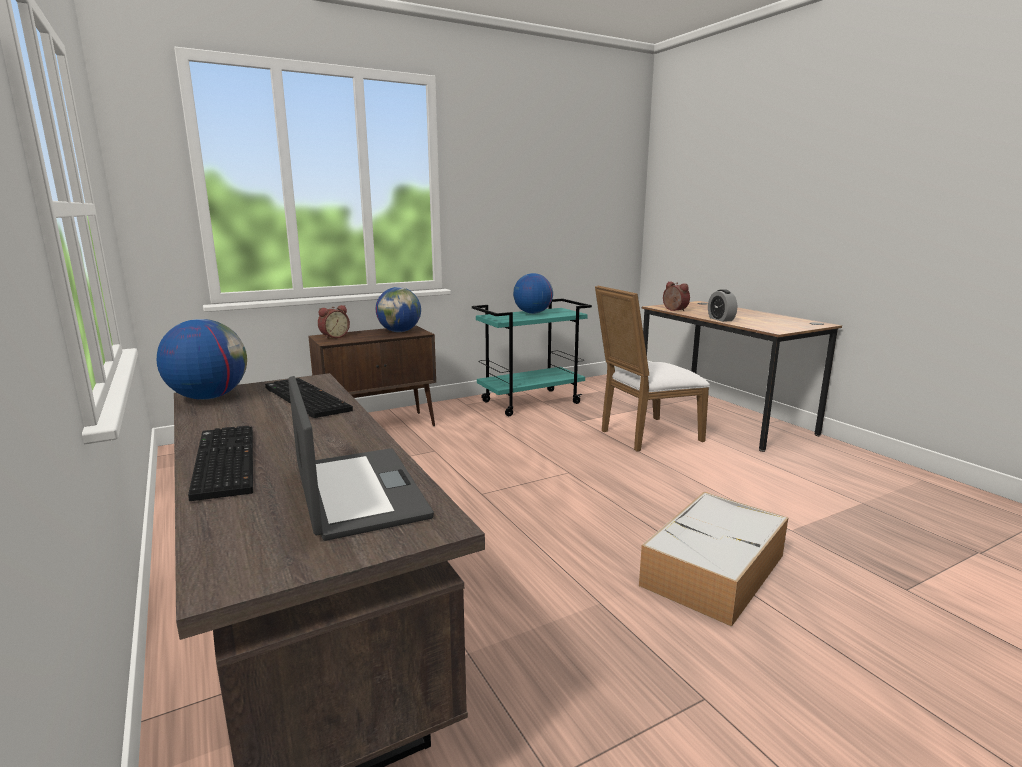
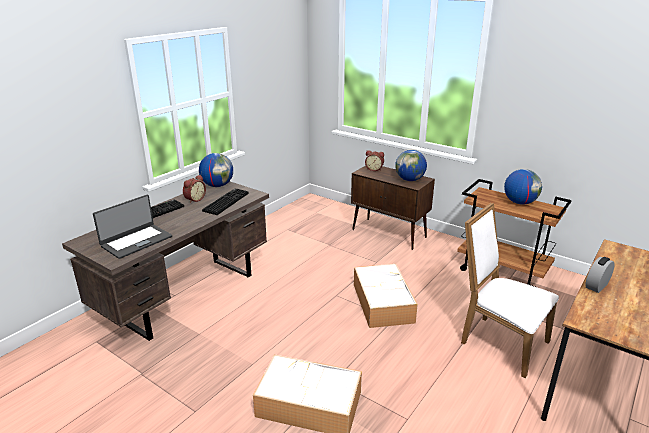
camera: 65 degrees right, 10 degrees up
turquoise cart [472,298,592,416] -> brown cart [457,179,572,287]
alarm clock [663,281,690,311] -> alarm clock moved to [183,175,206,203]
none -> storage box [354,264,418,328]

